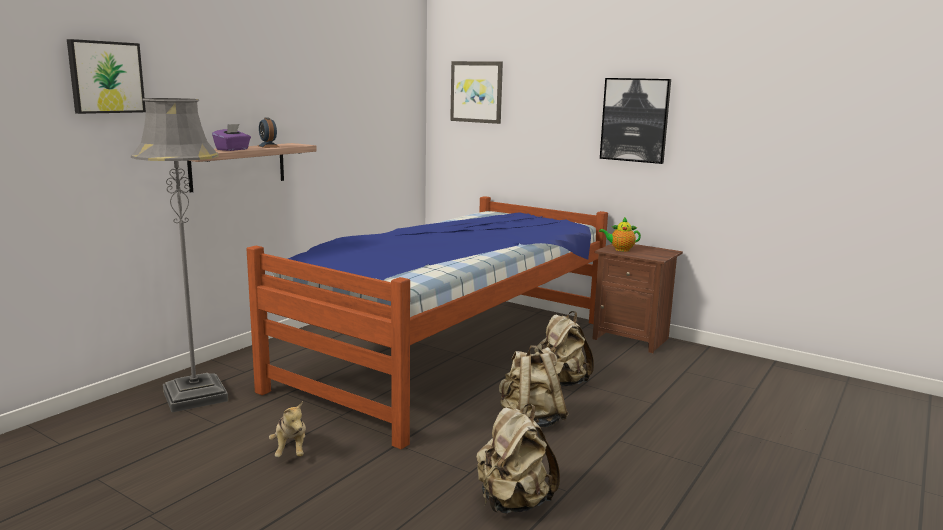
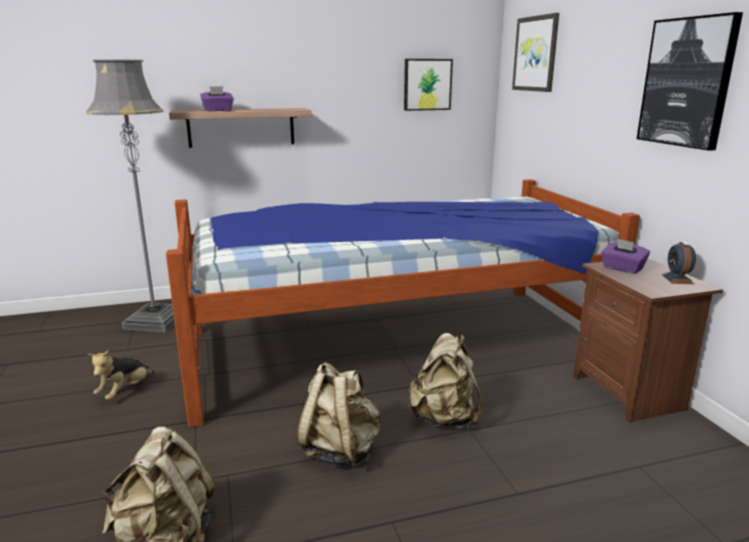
camera: 40 degrees right, 5 degrees up
picture [67,39,146,114] -> picture moved to [404,59,453,111]
alarm clock [258,117,279,148] -> alarm clock moved to [661,242,696,284]
teapot [599,217,641,251] -> purple tissue box [601,238,650,274]

